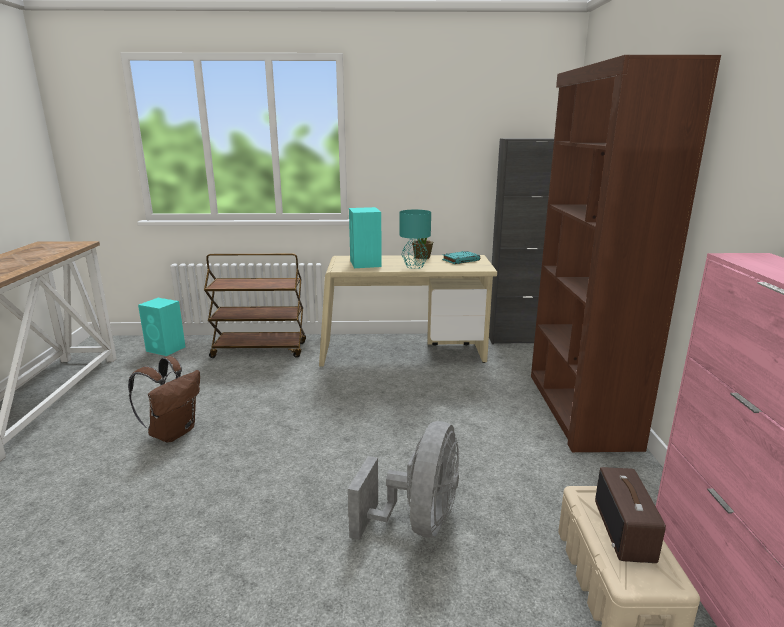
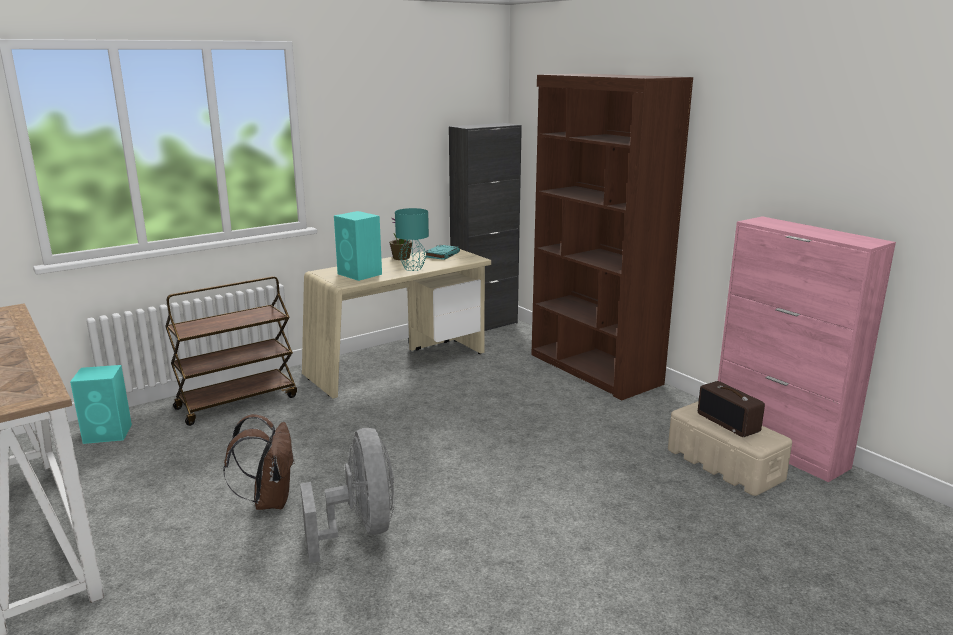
camera: 35 degrees left, 0 degrees up
grey fan [348,421,459,540] -> grey fan moved to [300,428,395,563]

